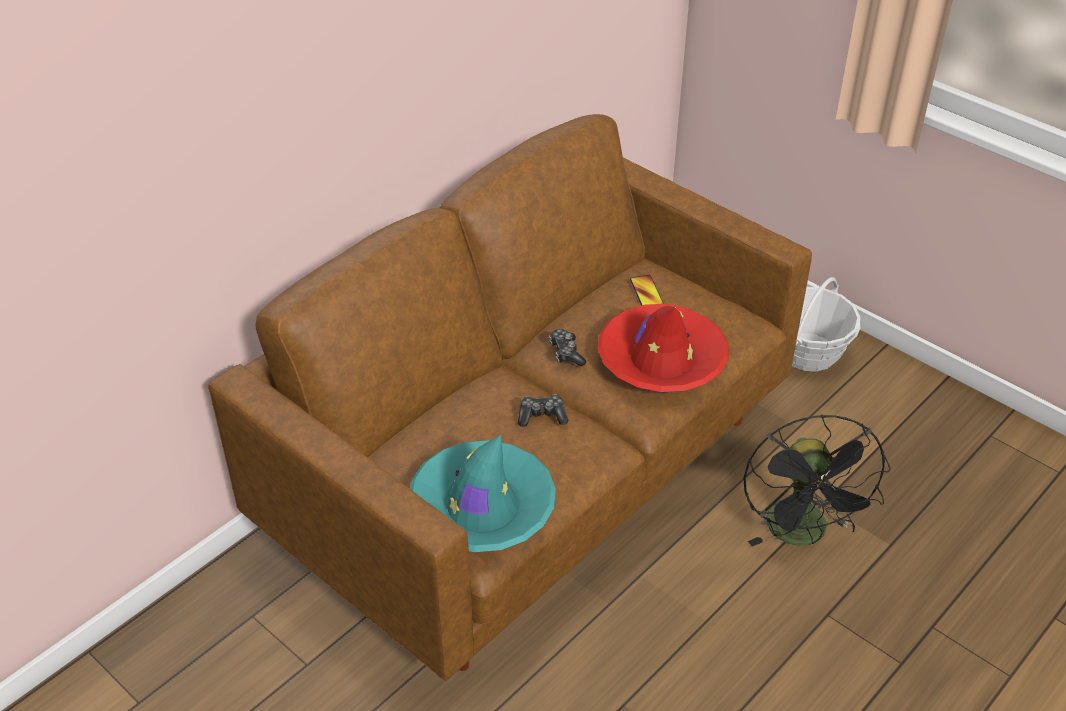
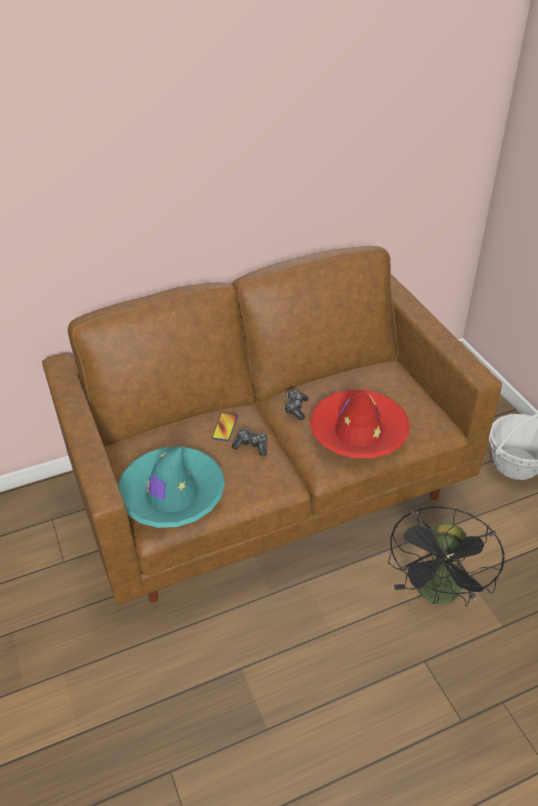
camera: 25 degrees right, 0 degrees up
phone [630,275,664,306] -> phone moved to [212,412,238,441]

